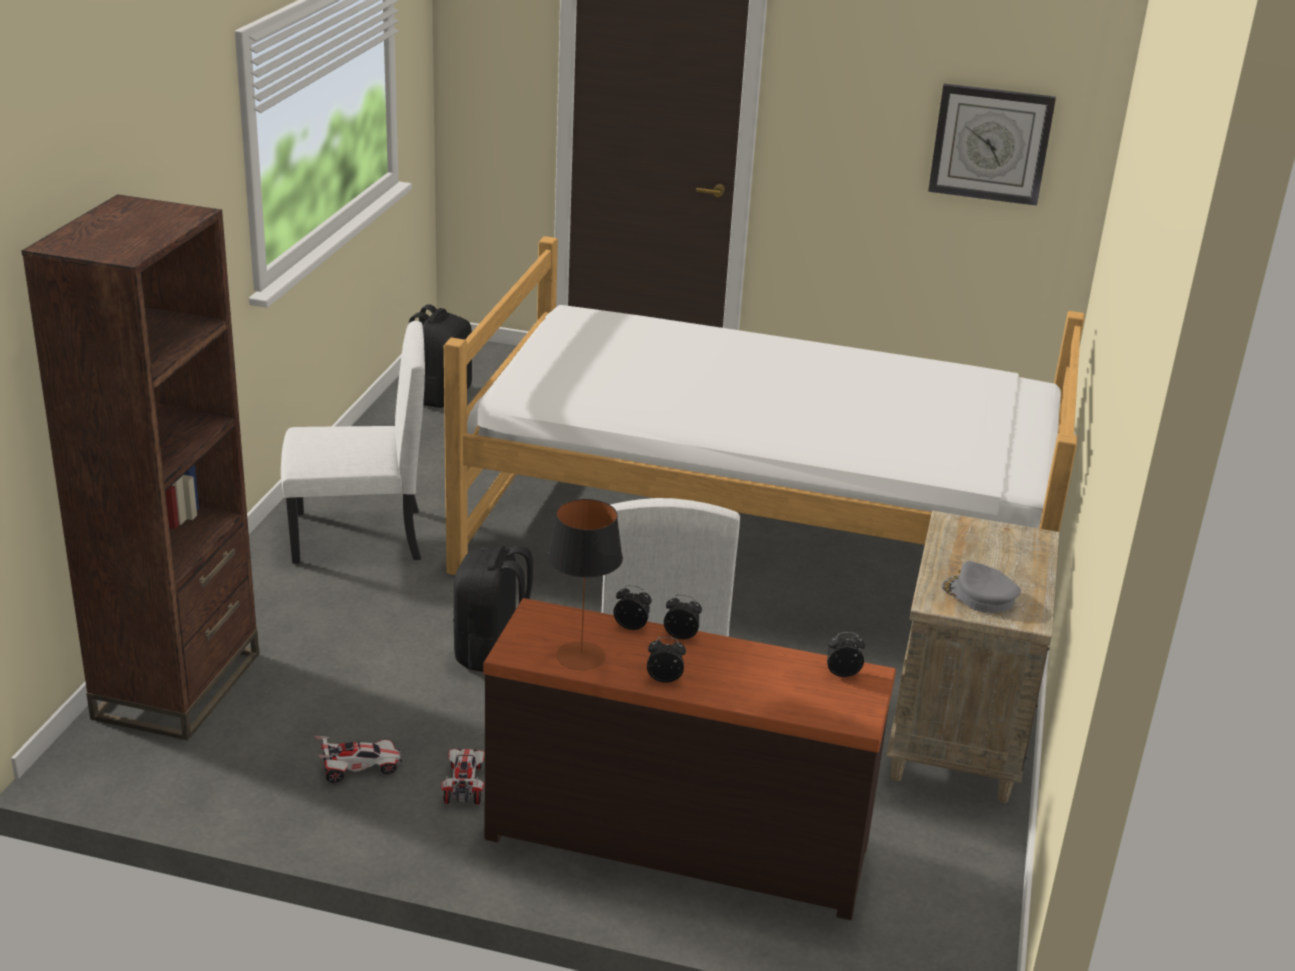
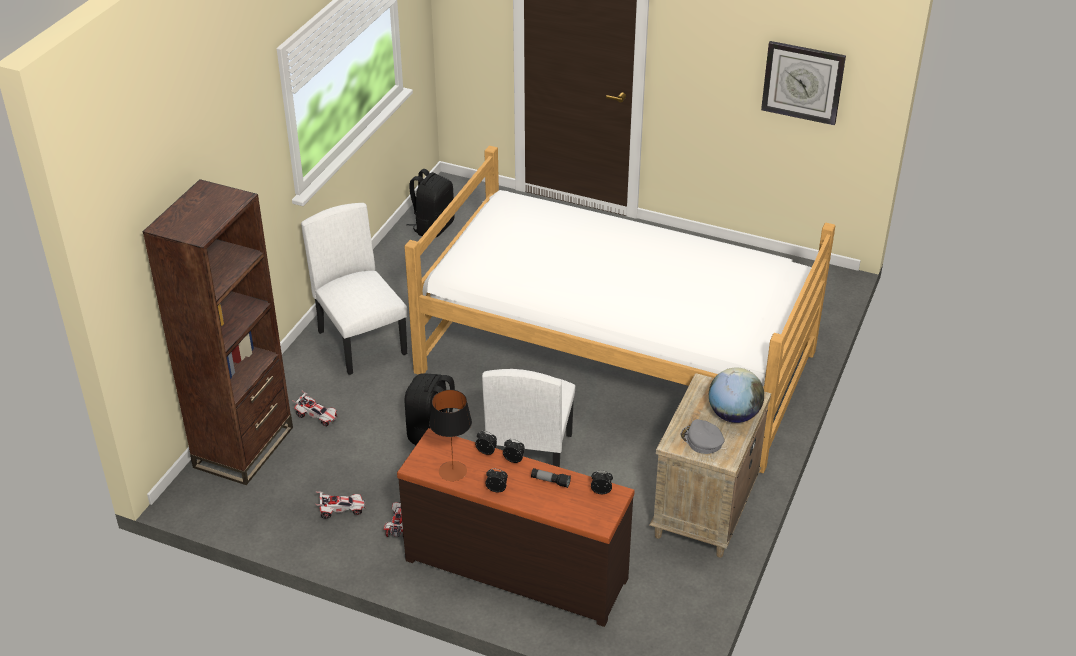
camera: 10 degrees right, 10 degrees up
white chair [281,321,425,564] -> white chair turned 120 degrees counterclockwise [301,203,407,375]
none -> toy car [292,390,338,426]
none -> flashlight [531,468,571,488]
none -> globe [709,367,764,423]

